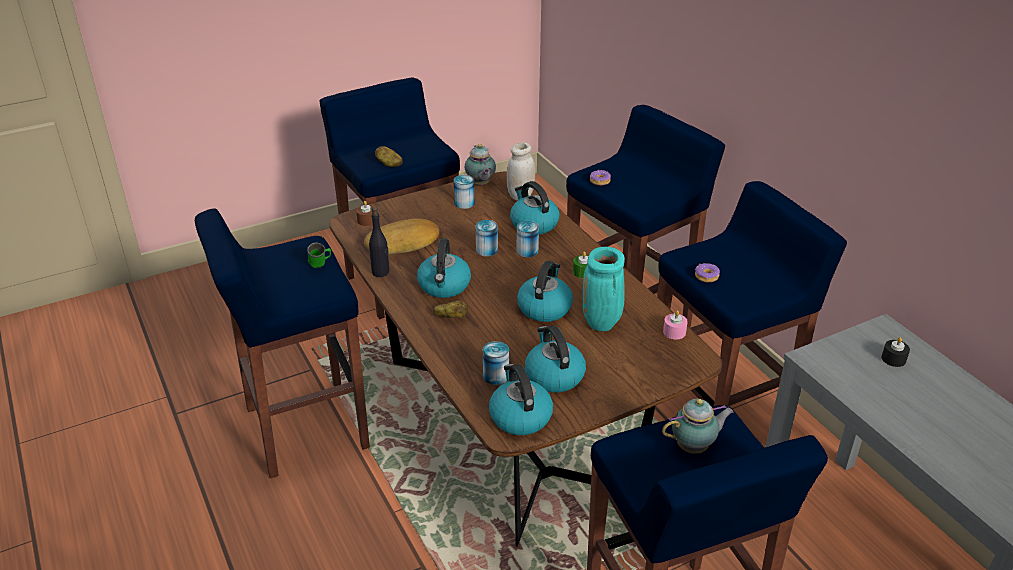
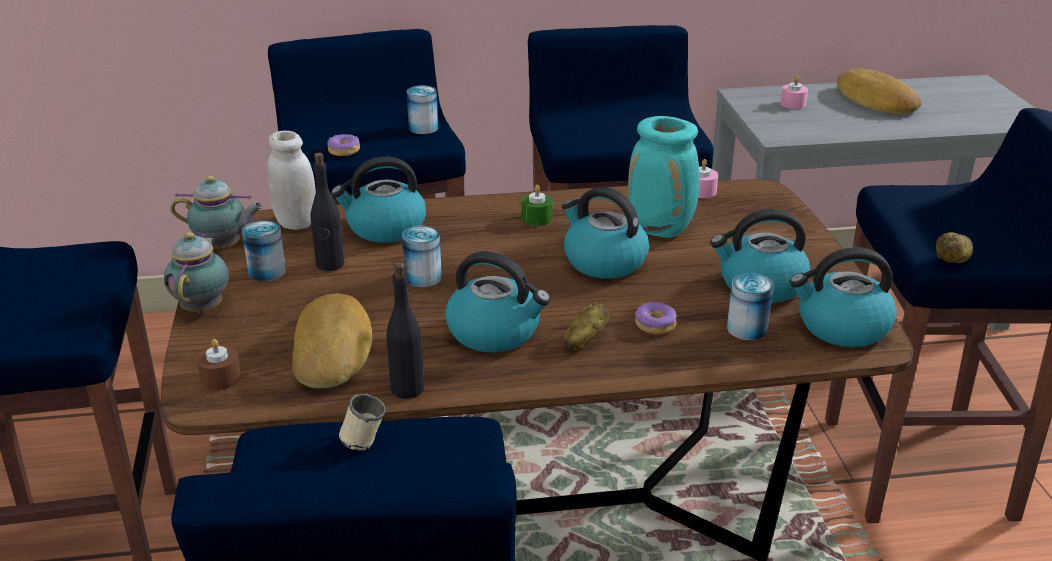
camera: 70 degrees left, 5 degrees down
green mug [307,242,331,268] -> beige mug [339,394,386,451]
potato [375,146,403,167] -> potato moved to [936,232,973,263]
can [517,221,539,258] -> can moved to [407,85,438,134]
teapot [662,399,733,454] -> teapot moved to [164,232,229,313]
donut [695,263,720,282] -> donut moved to [635,302,677,334]
black candle [882,337,910,367] -> pink candle [781,76,808,109]
none -> black bottle [311,152,344,271]
none -> bread [837,68,921,114]

